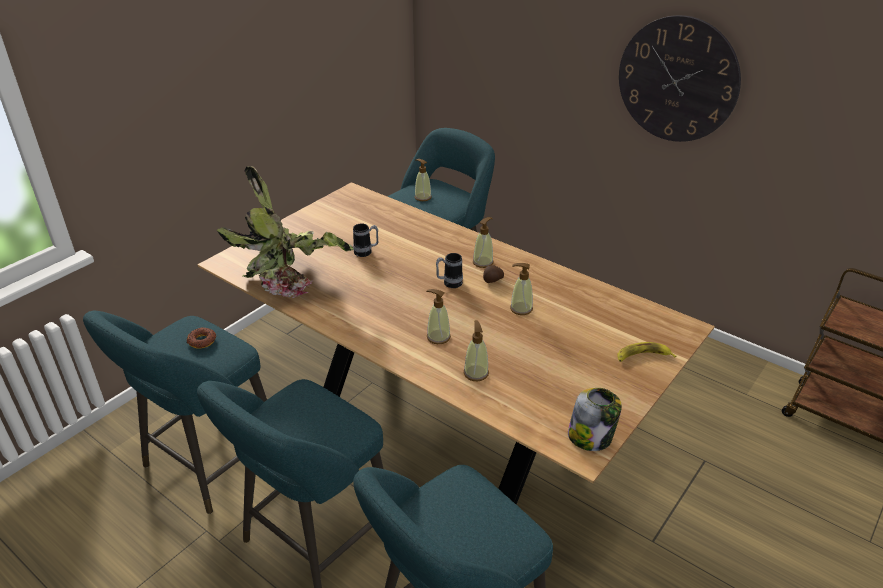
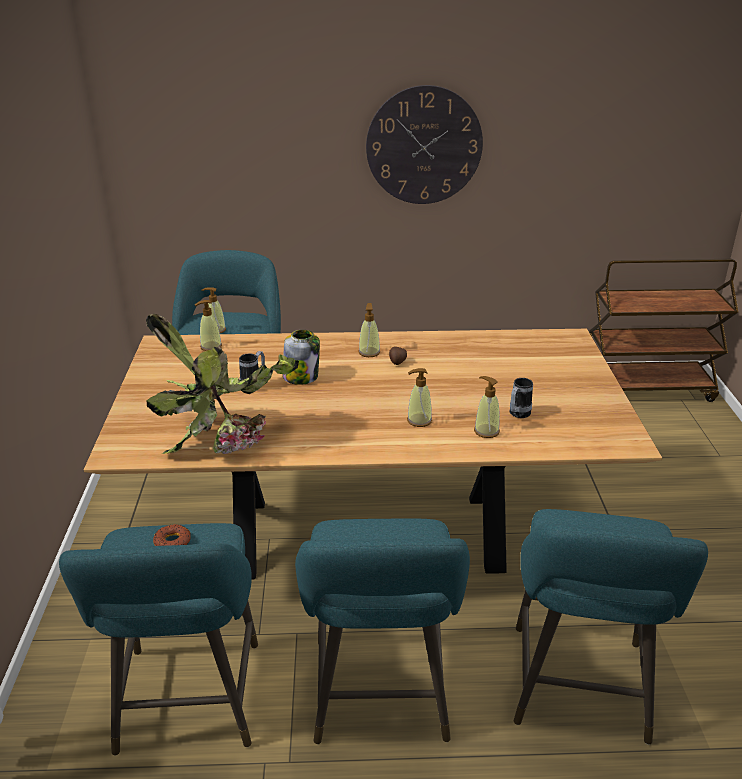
camera: 40 degrees left, 5 degrees down
mug [436,253,463,288] -> mug moved to [510,378,533,418]
soap dispenser [510,263,533,315] -> soap dispenser moved to [195,300,222,351]
jar [568,388,622,451] -> jar moved to [283,330,320,385]
banana [617,342,676,362] -> none

